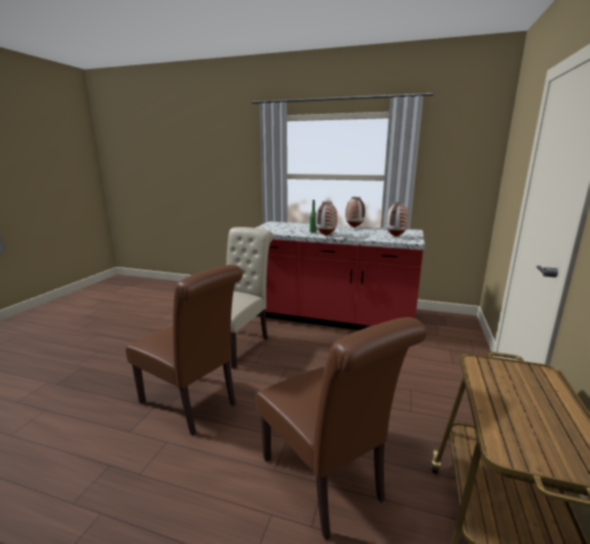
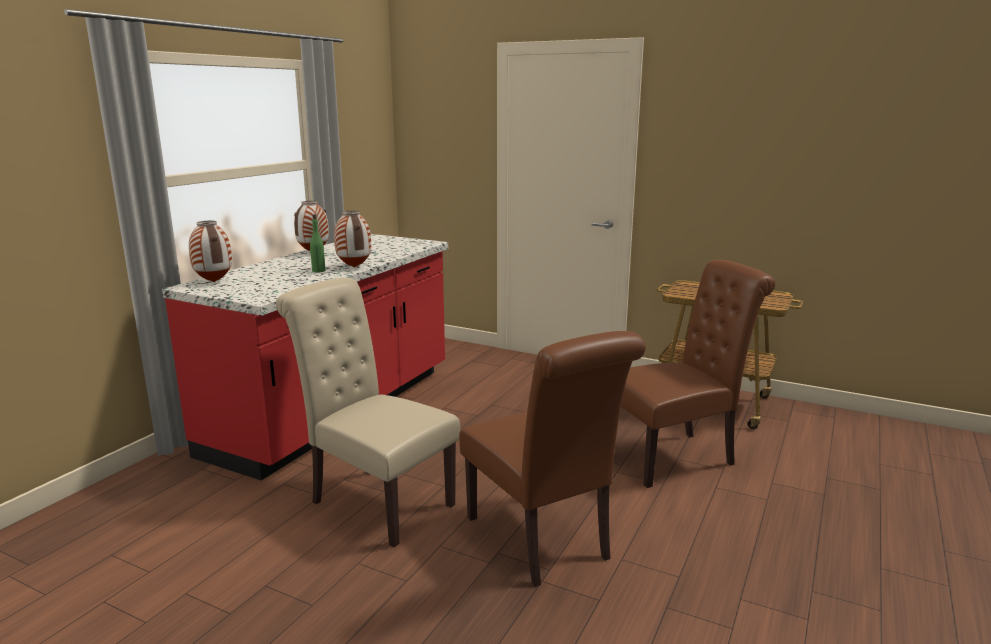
camera: 80 degrees left, 0 degrees up
brown chair [126,265,243,436] -> brown chair turned 105 degrees clockwise [459,331,646,587]
vase [386,202,409,237] -> vase moved to [189,221,232,282]

